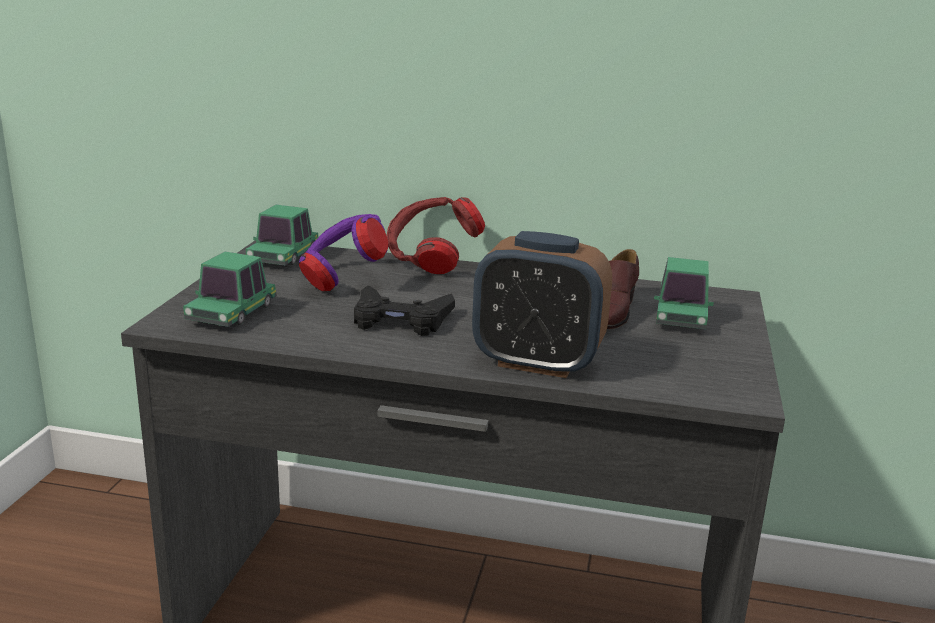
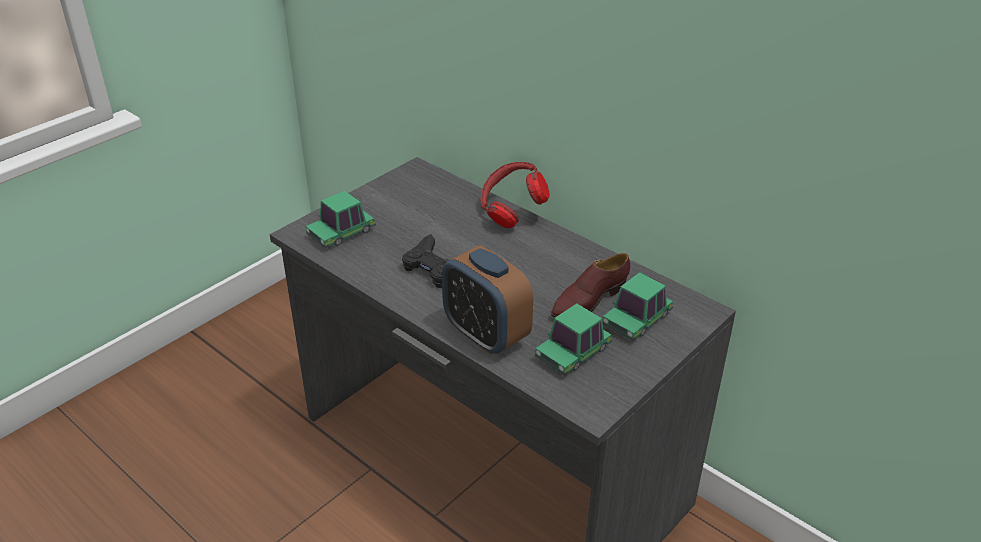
camera: 30 degrees right, 15 degrees up
toy car [246,205,318,265] -> toy car moved to [535,303,612,376]
purple headphones [299,214,388,291] -> none

